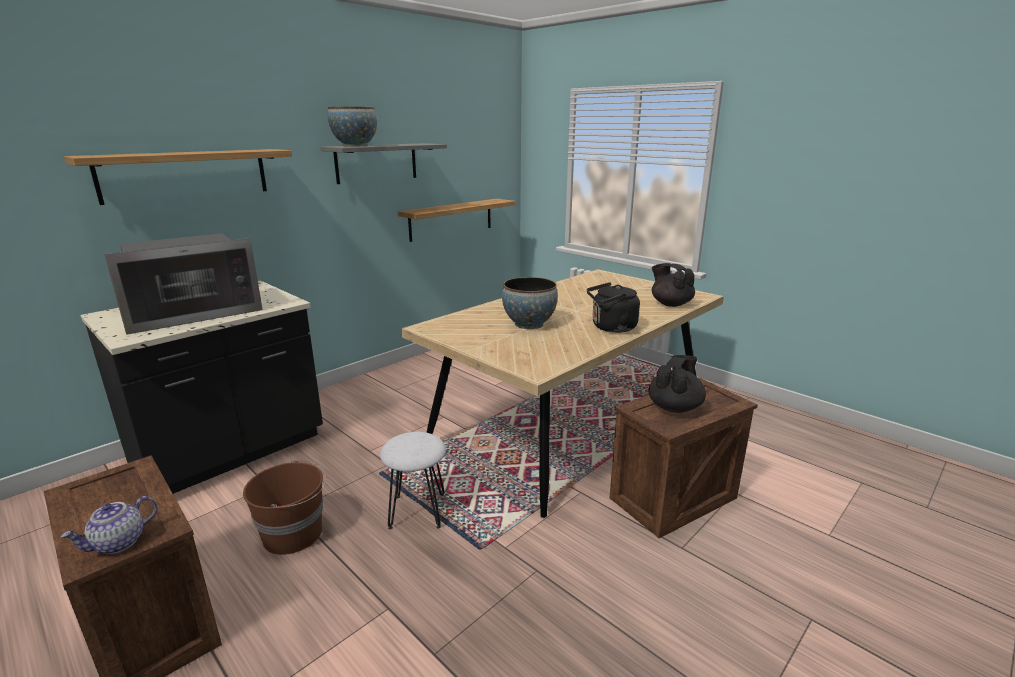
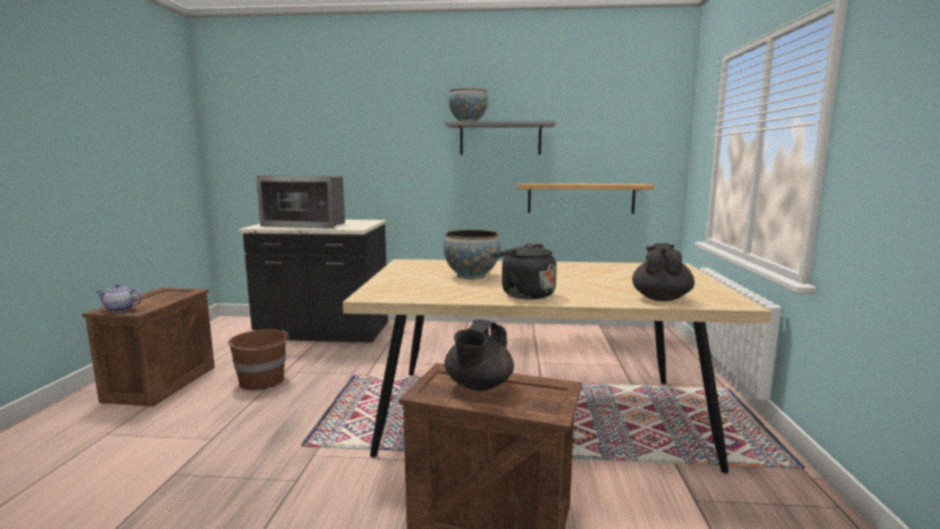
camera: 50 degrees right, 10 degrees down
shelf [64,149,292,205] -> none
white stool [380,432,446,529] -> none
black teapot [648,355,706,413] -> black teapot turned 120 degrees clockwise [444,319,514,391]

